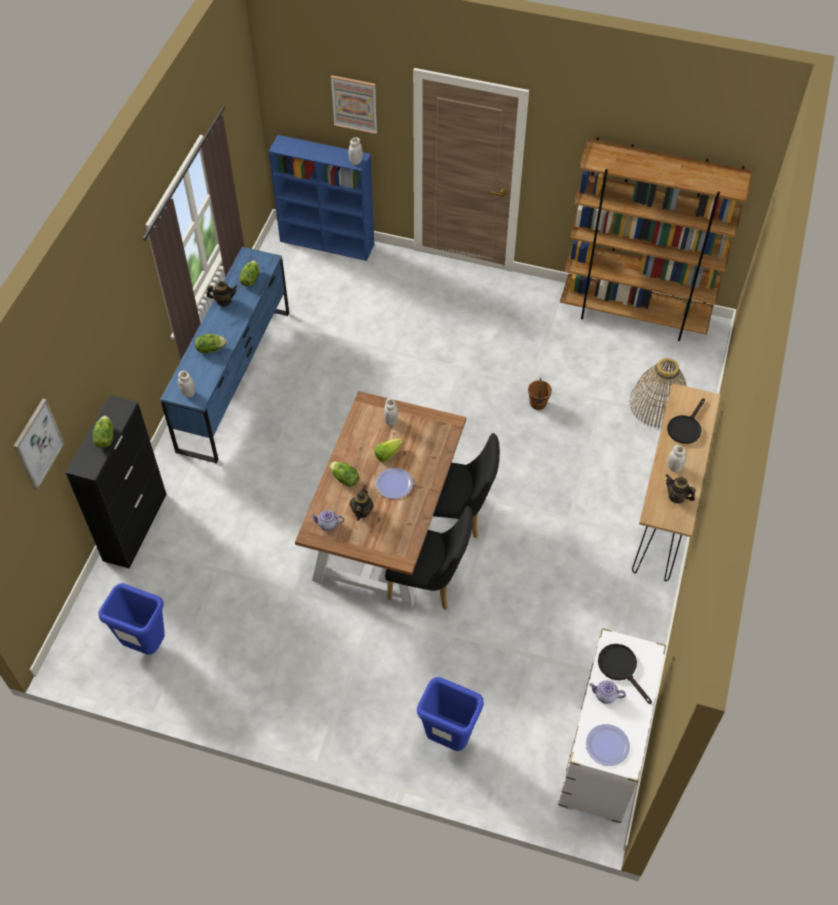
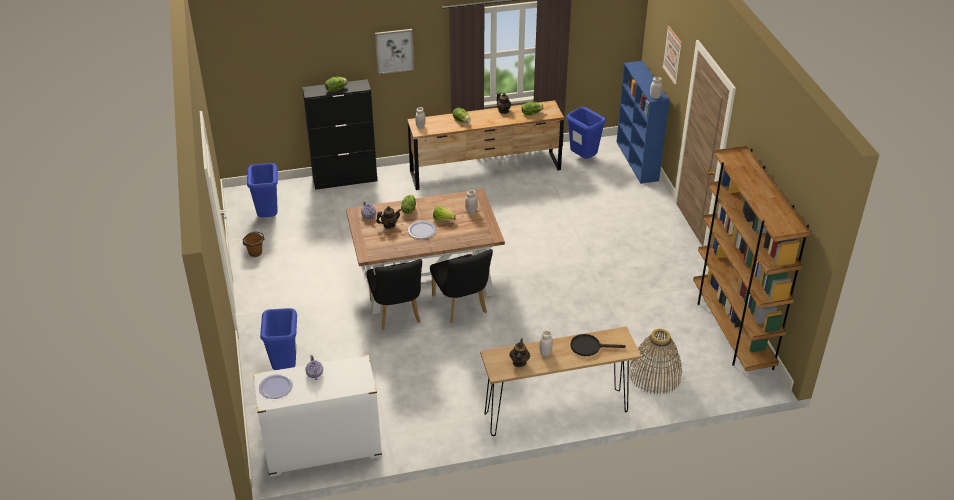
camera: 60 degrees right, 15 degrees down
picture [14,398,65,490] -> picture moved to [375,29,414,74]
blue dresser [160,247,289,464] -> brown dresser [408,100,564,190]
brown bucket [528,377,552,410] -> brown bucket moved to [243,232,264,257]
black frying pan [598,644,652,704] -> none
none -> blue trash can [566,107,606,159]

